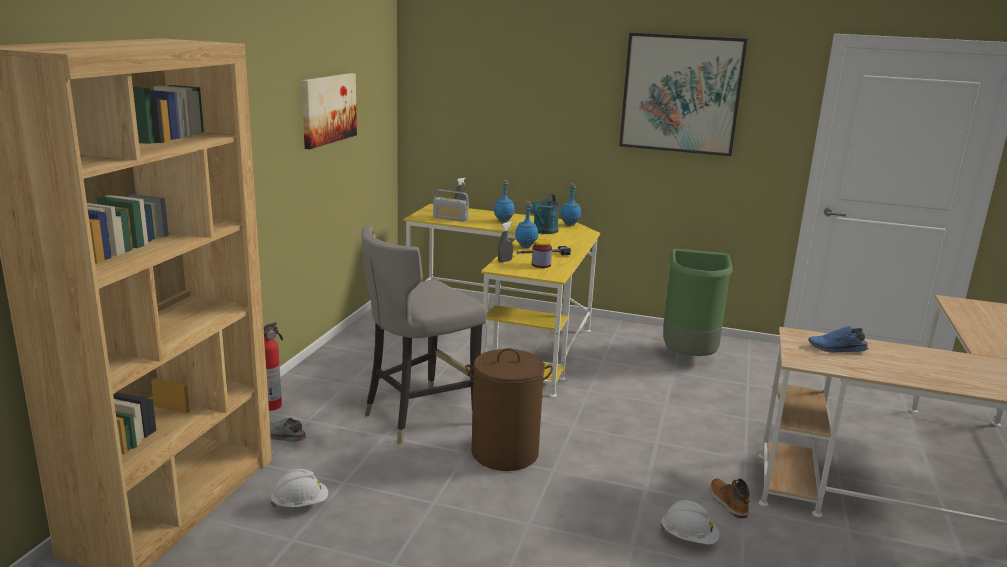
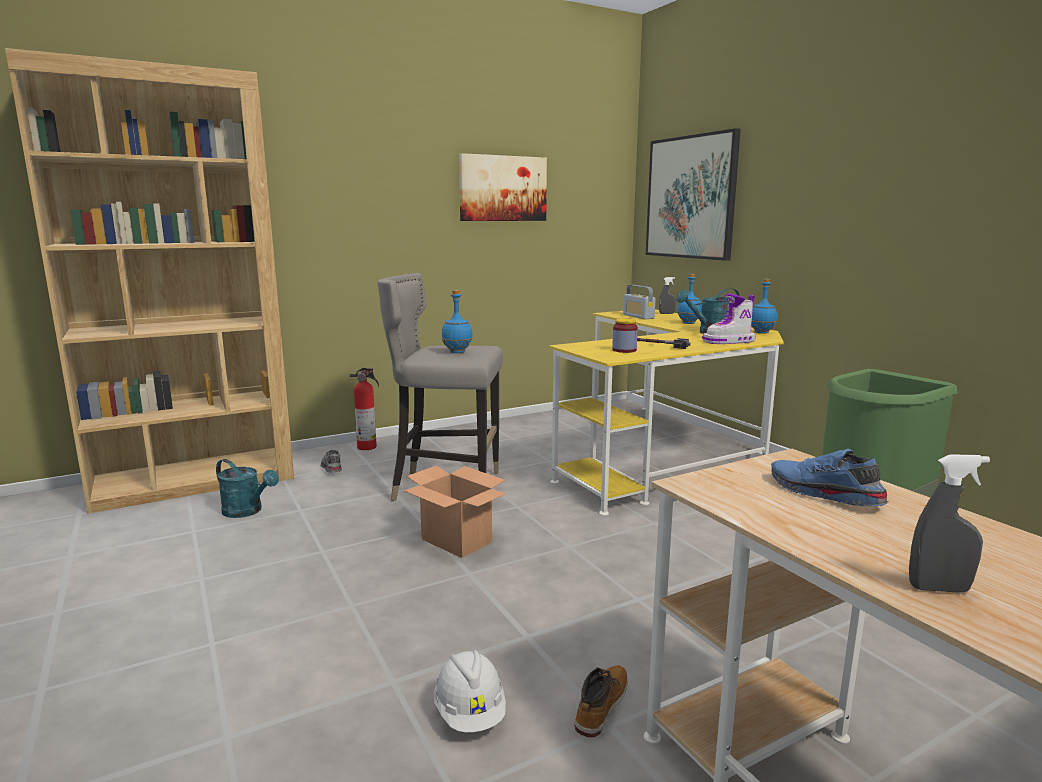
camera: 45 degrees right, 5 degrees down
white hard hat [271,469,328,509] -> turquoise watering can [216,459,279,518]
brown laundry basket [465,348,553,471] -> cardboard box [403,466,507,558]
grey spray bottle [498,222,513,263] -> grey spray bottle moved to [909,454,990,592]
blue bottle [515,201,538,248] -> blue bottle moved to [442,290,473,353]
picture [619,33,747,156] -> picture moved to [646,128,741,261]
none -> boot [702,293,756,344]

